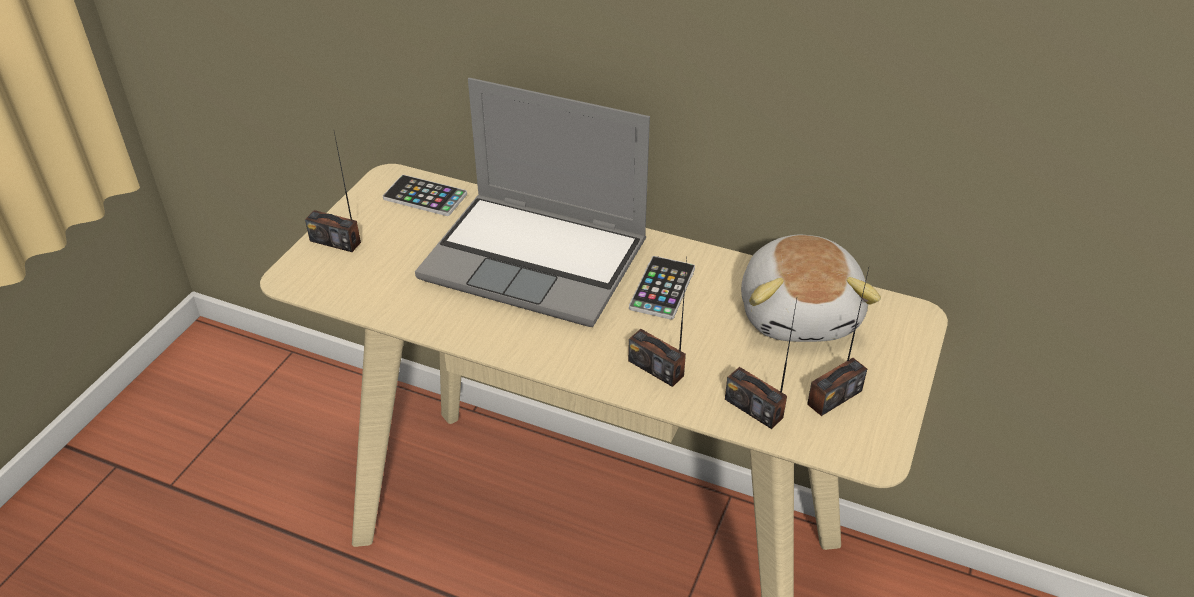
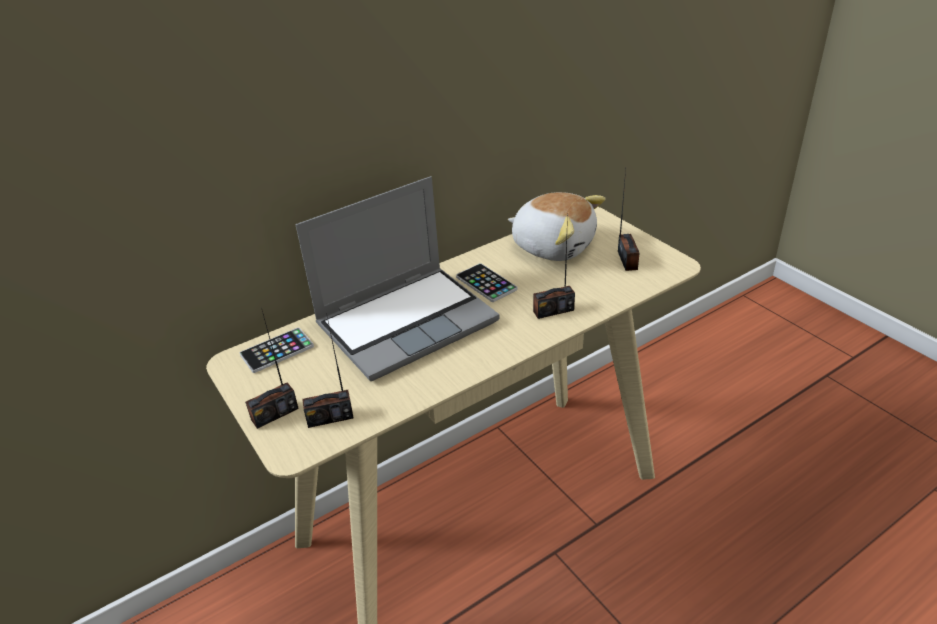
camera: 55 degrees left, 5 degrees down
radio [725,299,797,429] -> radio moved to [302,313,354,428]

